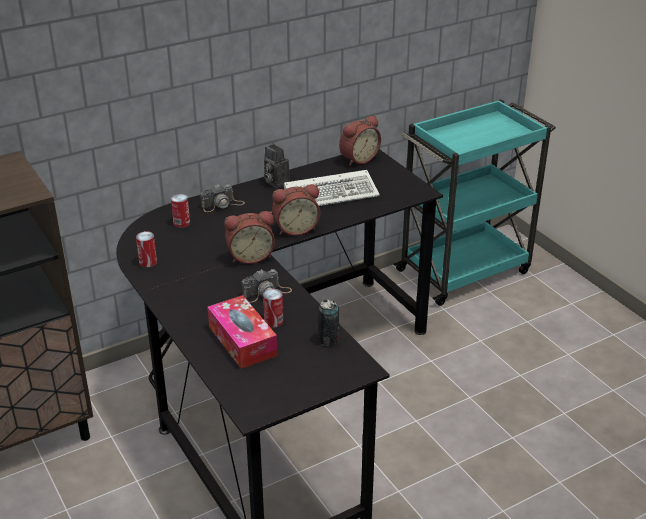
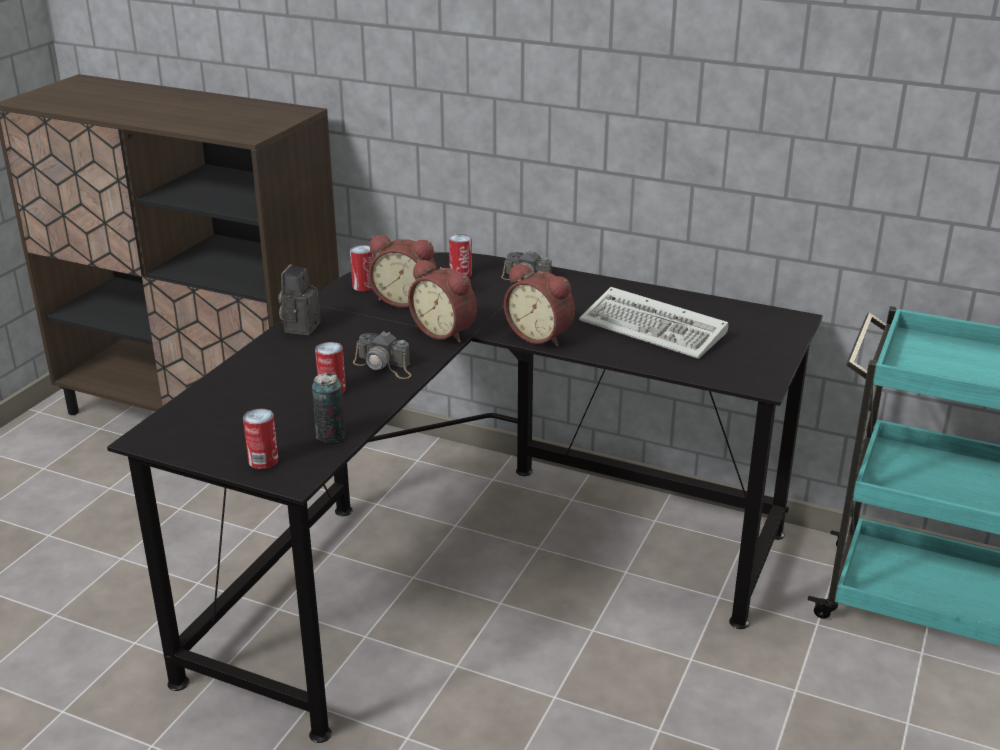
camera: 55 degrees right, 5 degrees down
tissue box [207,295,277,369] -> none
camera [264,144,290,188] -> camera moved to [278,264,321,335]
alarm clock [339,115,381,166] -> alarm clock moved to [369,235,437,308]
none -> can [243,409,278,469]

